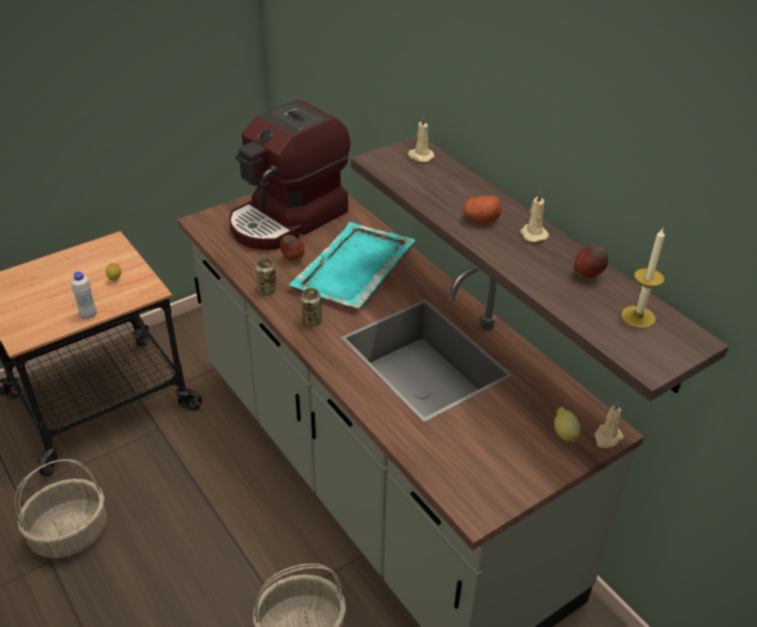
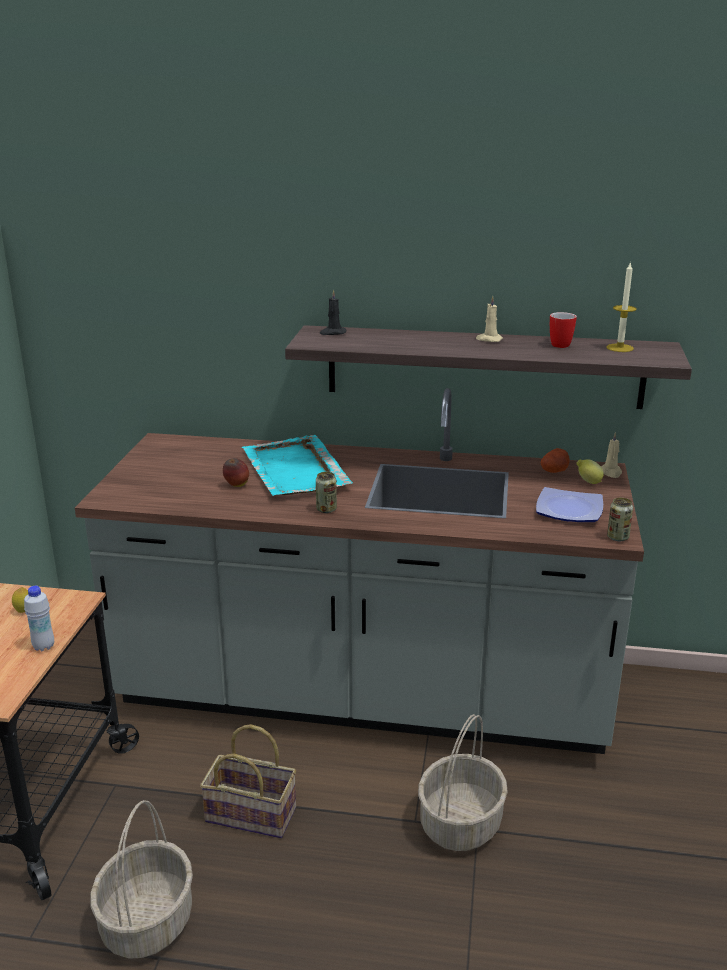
camera: 45 degrees left, 15 degrees down
coffee machine [229,100,351,250] -> none
can [255,258,277,295] -> can moved to [607,498,633,541]
beige candle [408,115,435,162] -> black candle [320,290,346,335]
potato [463,196,502,223] -> potato moved to [540,448,570,473]
apple [574,245,608,278] -> mug [550,312,577,348]
none -> basket [200,724,296,838]
none -> plate [536,487,603,522]

